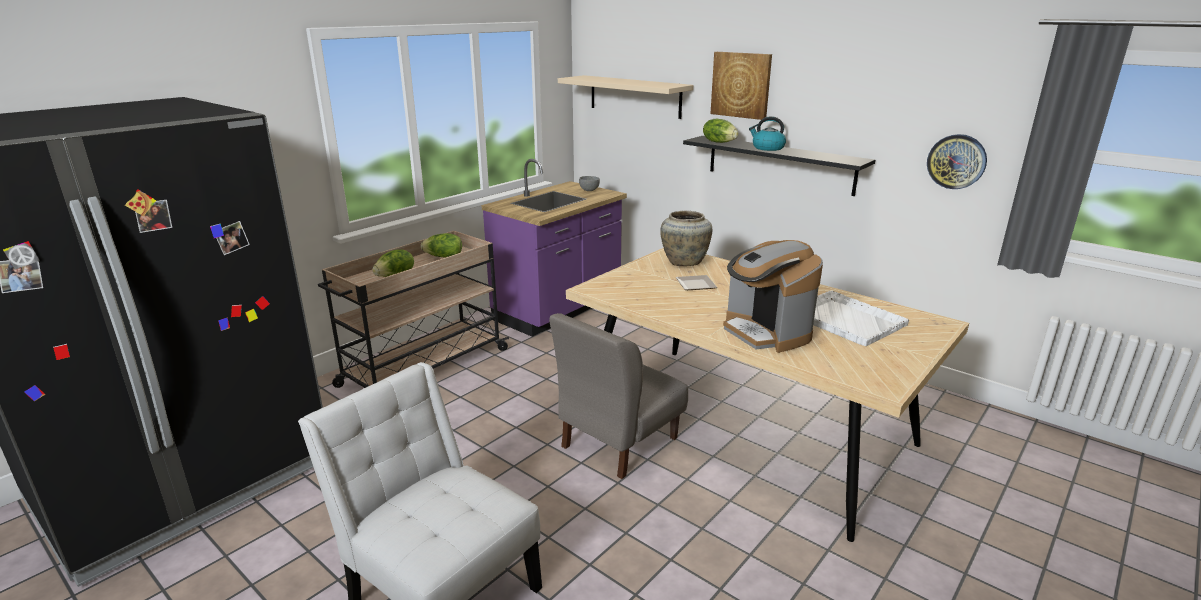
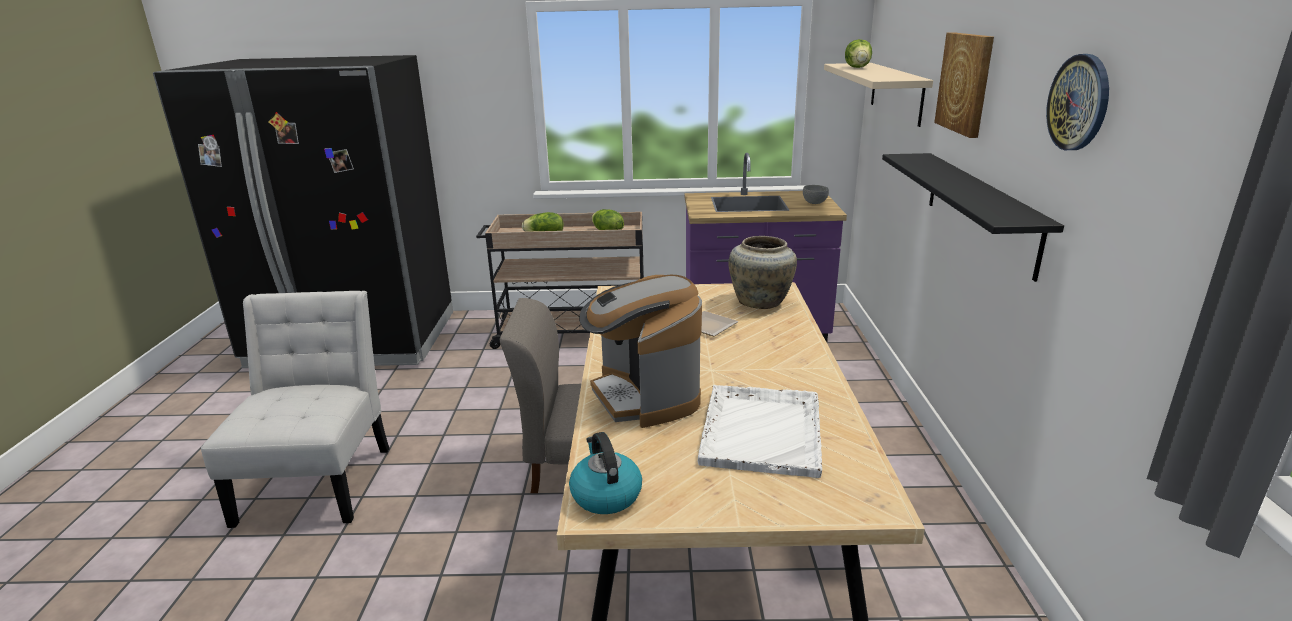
camera: 50 degrees right, 0 degrees up
lettuce [703,119,739,143] -> lettuce moved to [845,39,872,68]
coffee machine [723,240,823,353] -> coffee machine turned 45 degrees counterclockwise [579,275,702,428]
kettle [749,116,786,151] -> kettle moved to [569,432,642,514]
wall clock [927,134,987,189] -> wall clock moved to [1046,54,1109,150]

